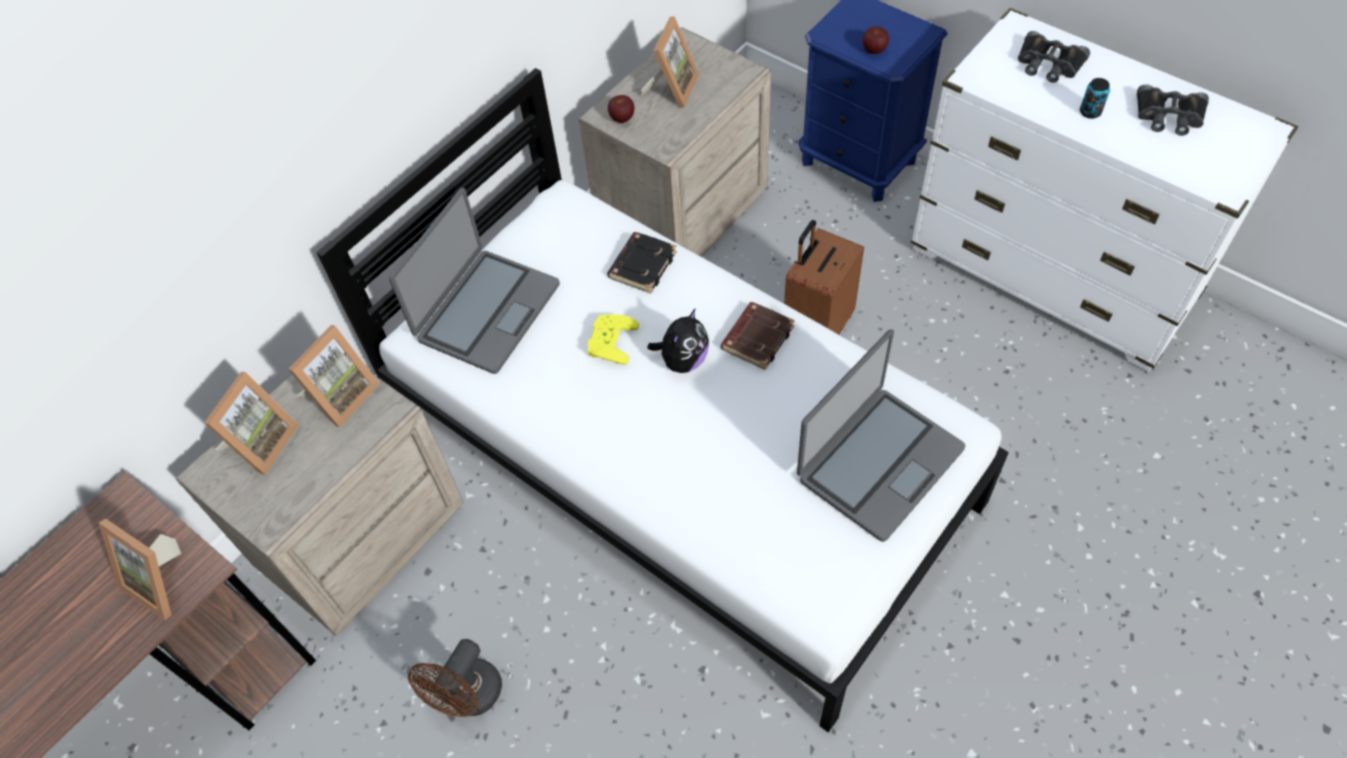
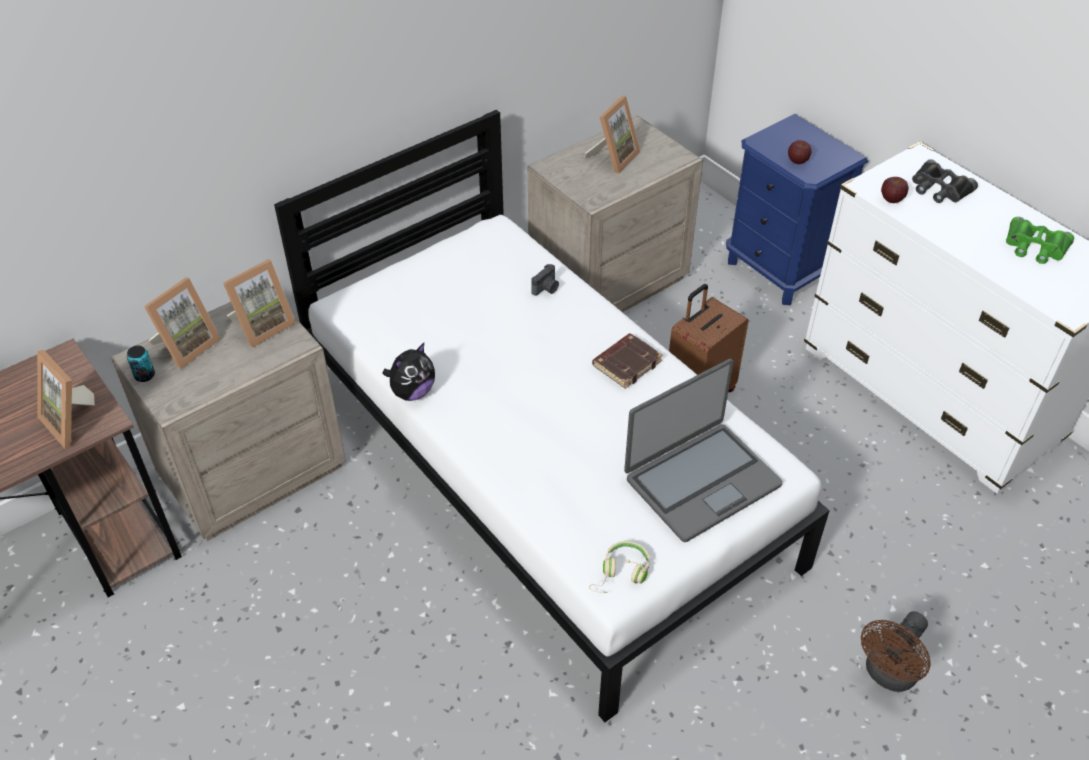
camera: 10 degrees right, 10 degrees down
laptop [389,188,560,374] -> none
brown fan [408,639,502,717] -> brown fan moved to [861,611,931,692]
yellow game controller [588,314,639,364] -> none
black book [607,232,677,294] -> camera [531,264,559,296]
apple [608,95,635,123] -> apple moved to [881,177,909,203]
plush toy [647,308,709,373] -> plush toy moved to [383,343,435,401]
can [1080,78,1110,119] -> can moved to [127,345,155,382]
black binoculars [1137,84,1209,136] -> green binoculars [1006,217,1074,264]
none -> beige headphones [589,541,650,593]

